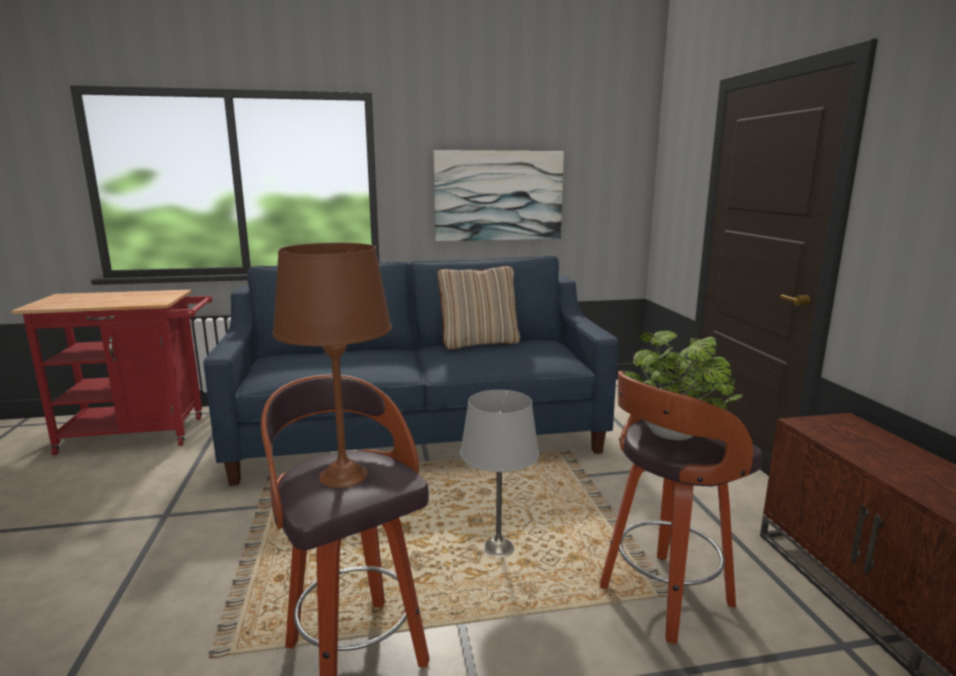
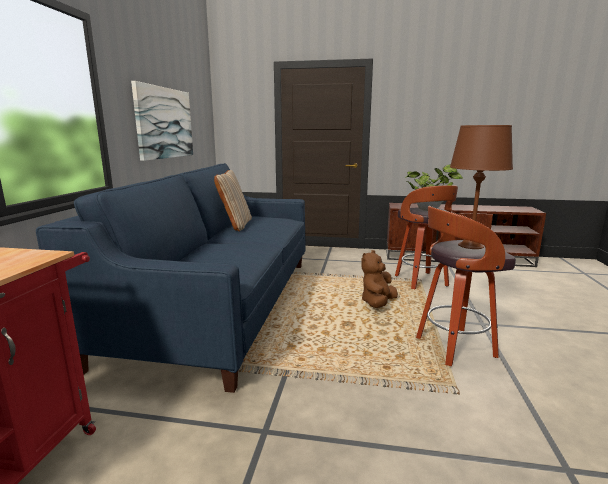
camera: 70 degrees left, 0 degrees up
grey table lamp [460,390,539,558] -> brown plush toy [361,250,398,308]

